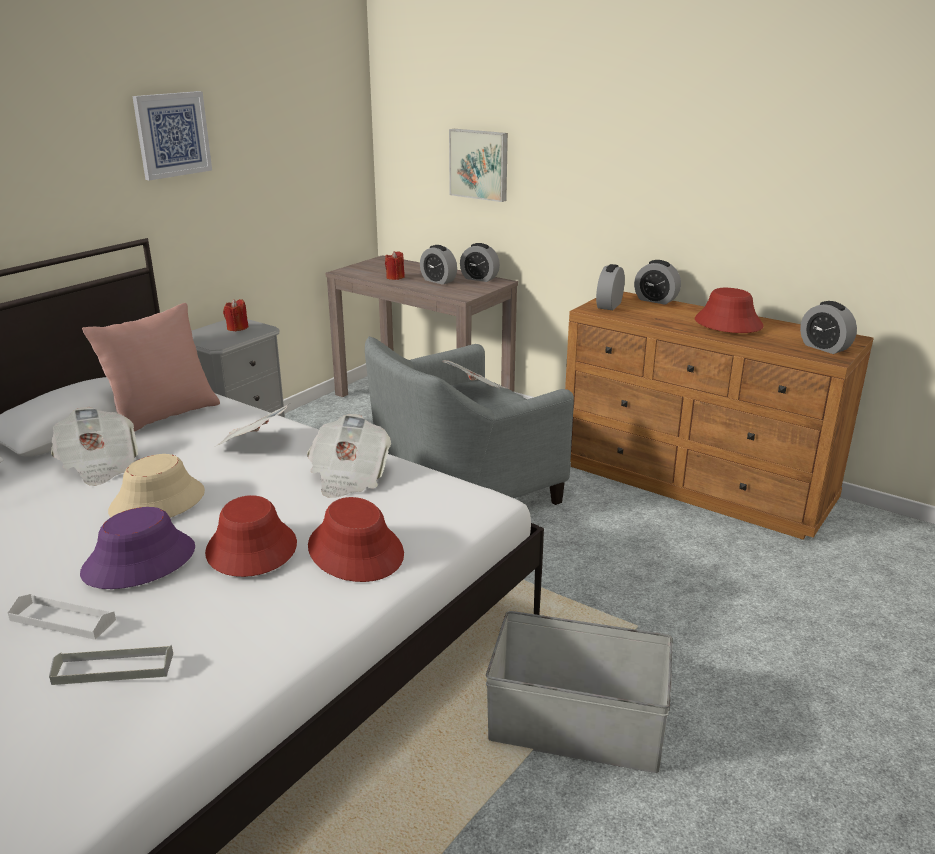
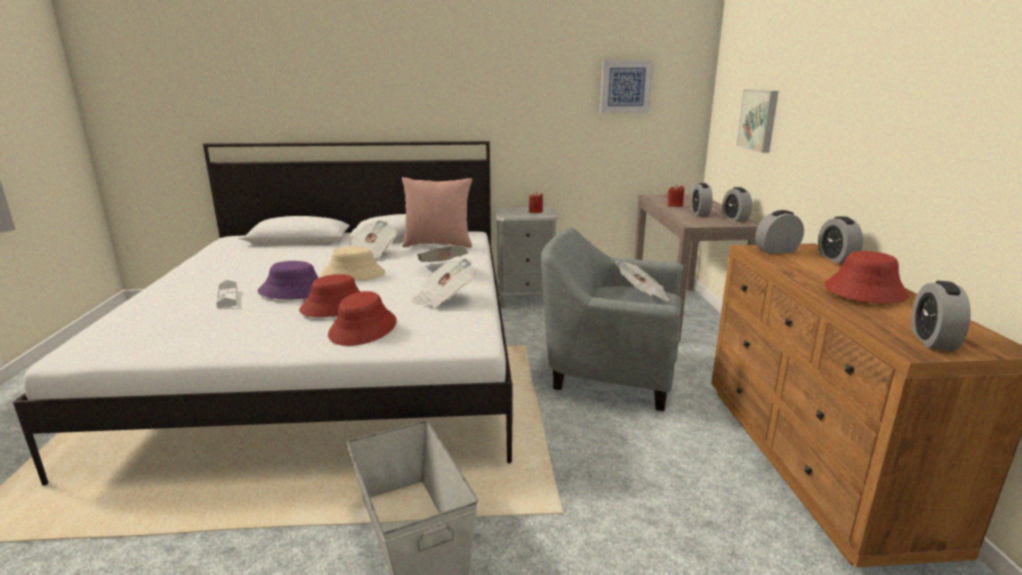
camera: 50 degrees right, 5 degrees down
grey tray [49,645,173,685] -> none
picture [132,91,212,180] -> picture moved to [600,60,653,113]

